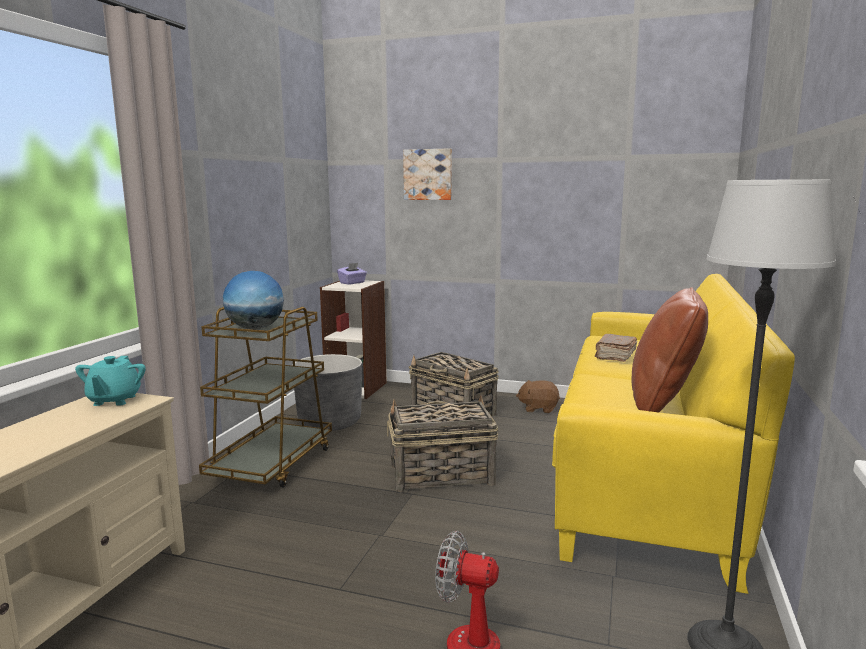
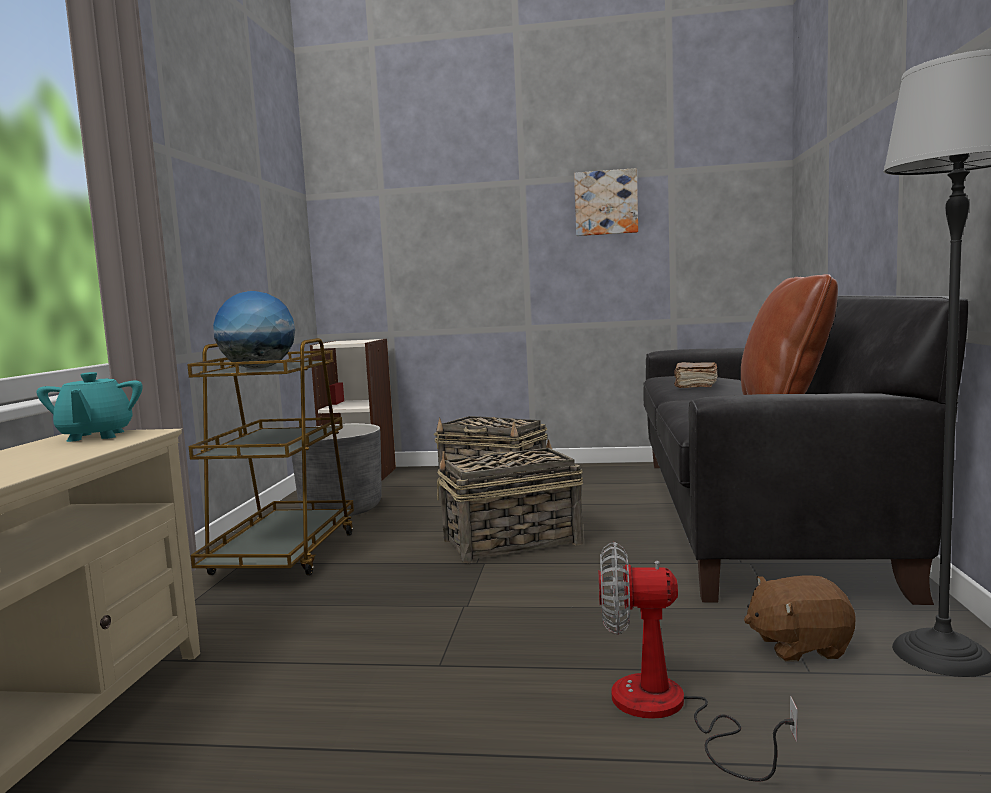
camera: 10 degrees left, 5 degrees down
purple tissue box [337,263,367,285] -> none
picture [403,148,452,200] -> picture moved to [574,168,638,236]
brown plush toy [516,380,560,413] -> brown plush toy moved to [744,575,856,662]
yellow sofa [552,274,795,594] -> black sofa [643,295,968,605]

